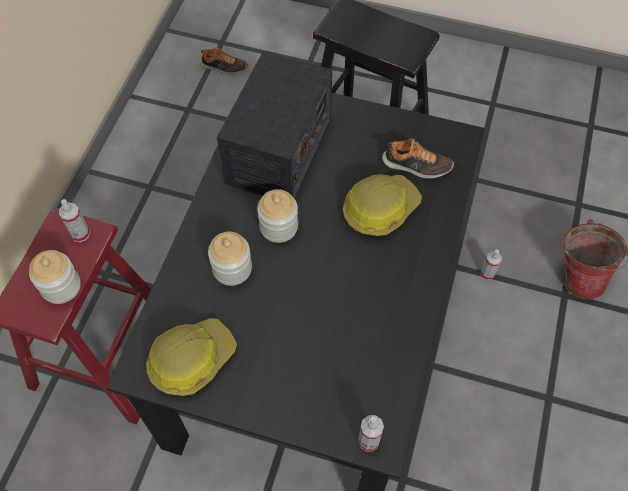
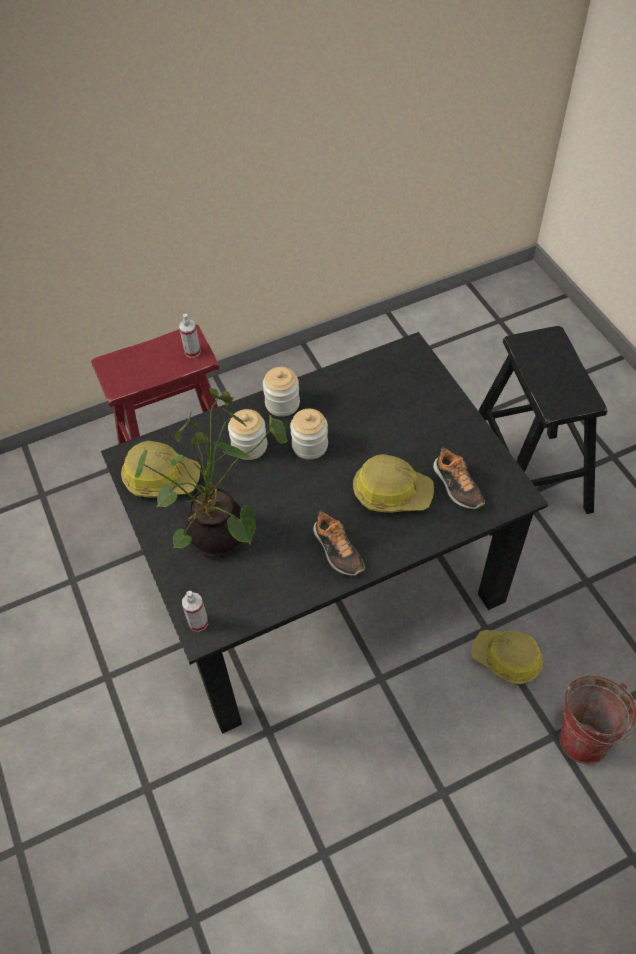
camera: 50 degrees right, 5 degrees down
jar [29,250,81,304] -> jar moved to [263,367,300,417]
shoe [200,47,248,75] -> shoe moved to [313,511,365,576]
radio [217,51,332,199] -> none
spray bottle [480,250,502,280] -> hard hat [471,630,543,685]
none -> potted plant [135,388,288,557]

